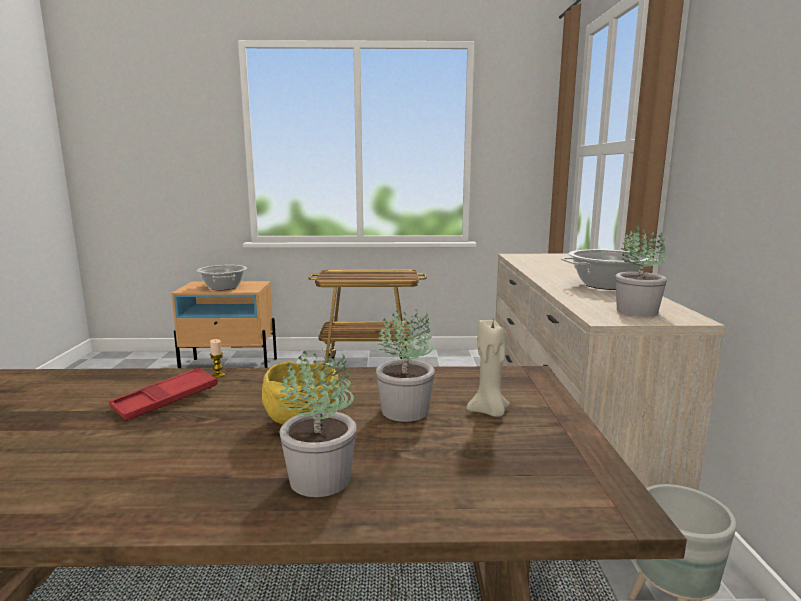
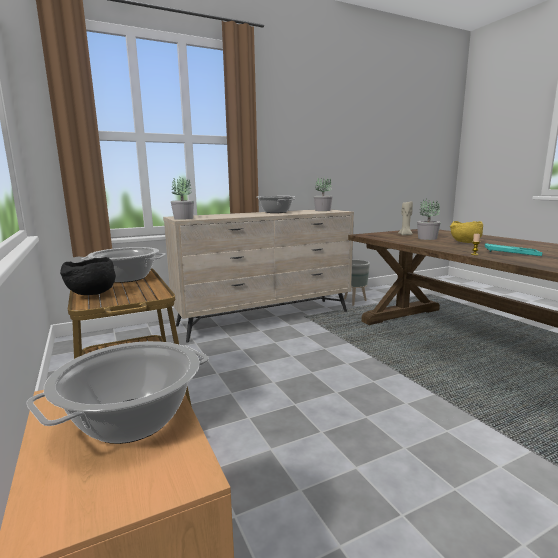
camera: 115 degrees left, 0 degrees up
red tray [109,368,218,421] -> turquoise tray [485,243,542,256]
potted plant [279,349,356,497] -> potted plant moved to [171,177,194,220]
none -> black bowl [60,257,116,295]
none -> cooking pot [81,247,166,283]

